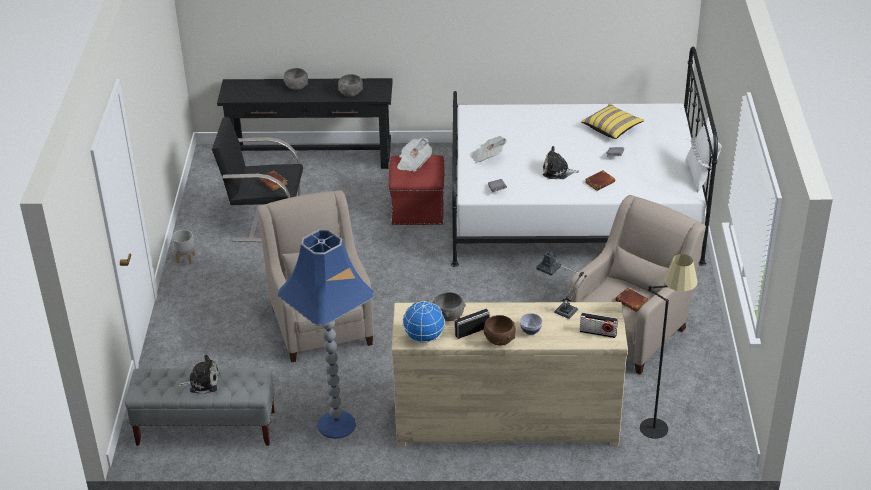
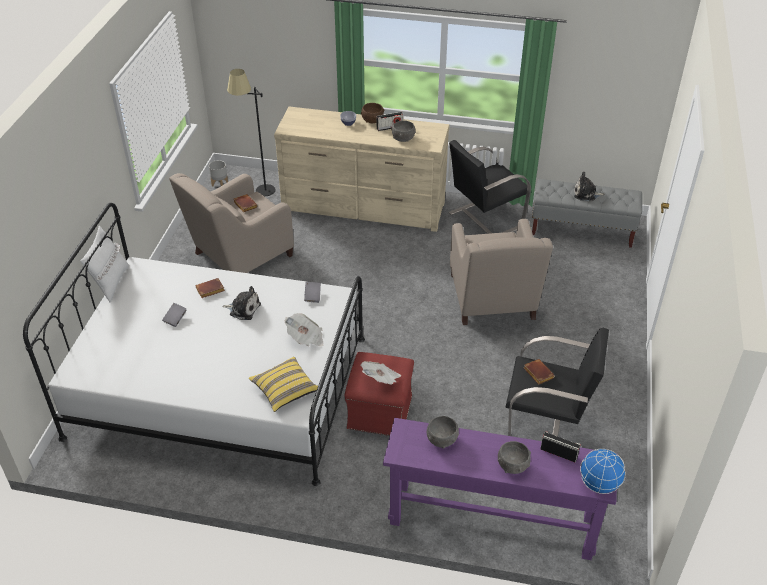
camera: 170 degrees left, 5 degrees up
grey planter [172,230,195,264] -> grey planter moved to [209,160,228,187]
black console table [217,78,393,169] -> purple console table [383,418,617,560]
blue floor lamp [278,229,374,439] -> black armchair [449,140,531,234]
globe [403,301,445,343] -> globe moved to [580,449,626,494]
table lamp [536,251,587,319] -> none
radio [580,312,618,338] -> radio moved to [540,431,581,462]
yellow pillow [581,104,644,139] -> yellow pillow moved to [249,357,318,412]

